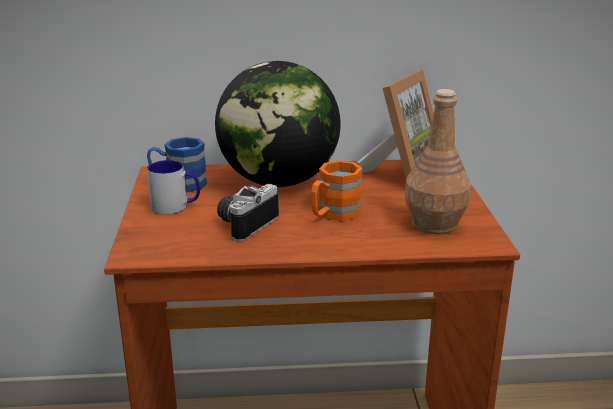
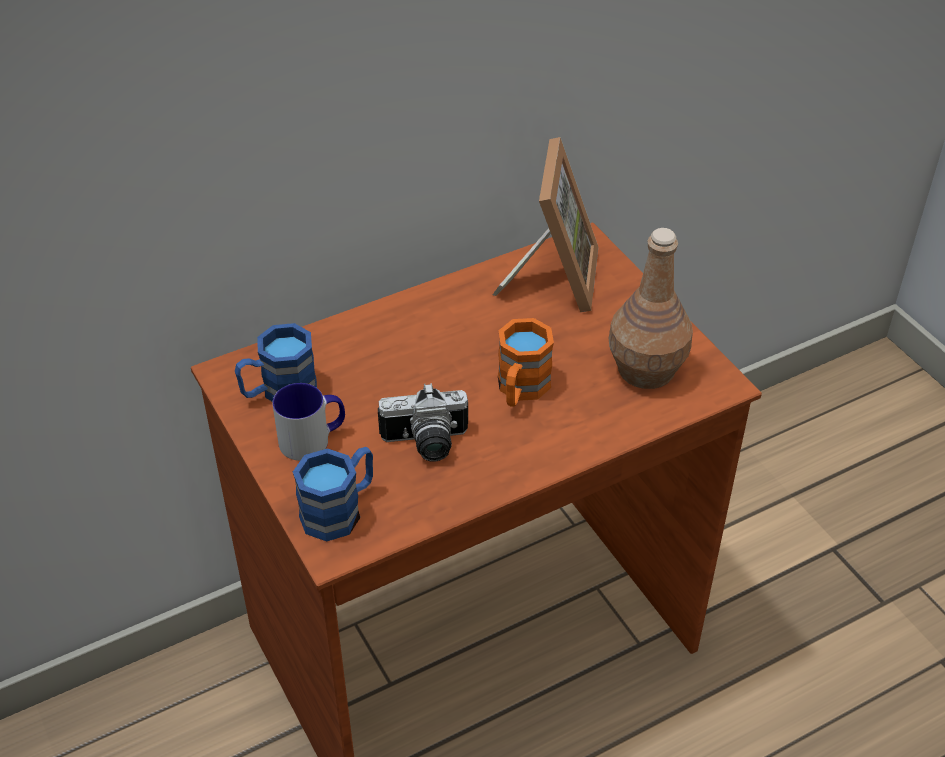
camera: 25 degrees left, 20 degrees up
globe [215,61,341,187] -> none
camera [217,184,279,241] -> camera turned 105 degrees counterclockwise [378,383,468,462]
none -> blue mug [293,447,373,542]

